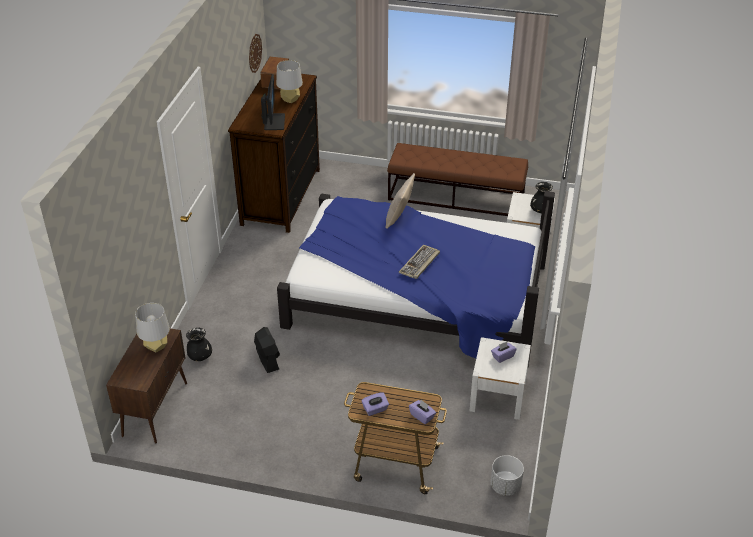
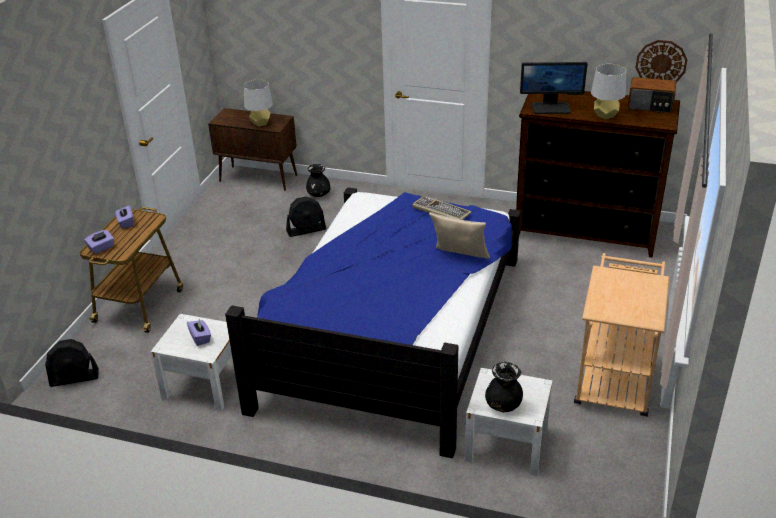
camera: 95 degrees right, 5 degrees down
brown bench [387,143,528,216] -> beige cart [574,253,669,417]
keyboard [399,245,440,279] -> keyboard moved to [412,196,472,220]
white planter [491,455,524,496] -> black fan [45,339,99,387]

